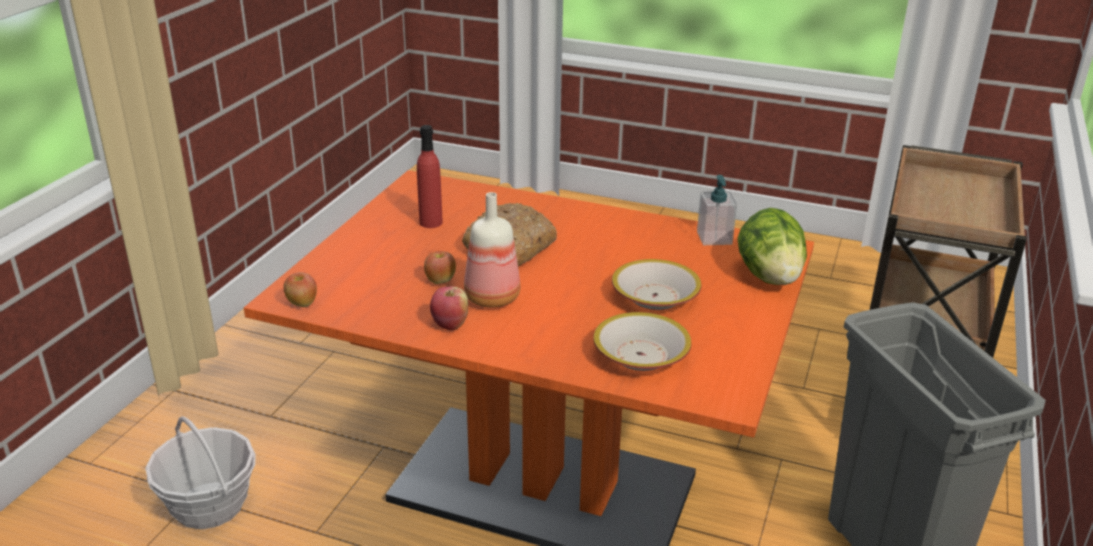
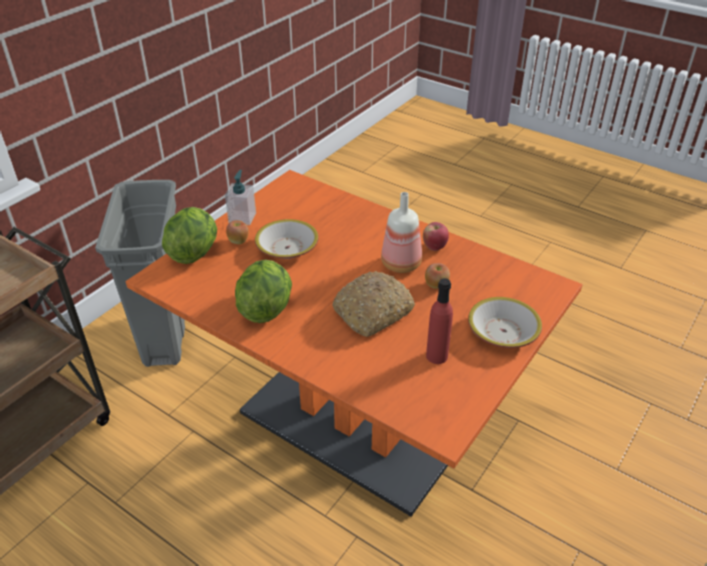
camera: 165 degrees left, 10 degrees up
basket [145,416,256,529] -> none
apple [284,272,317,307] -> apple moved to [226,220,248,244]
bowl [593,312,692,371] -> bowl moved to [468,297,542,348]
soap dispenser [697,175,737,245] -> soap dispenser moved to [225,170,256,225]
none -> lettuce [235,260,292,323]

